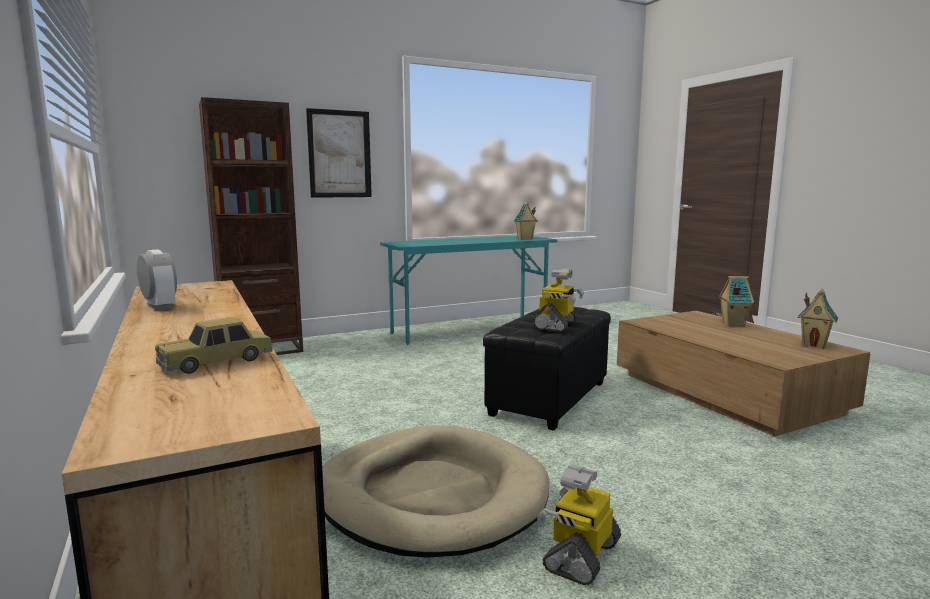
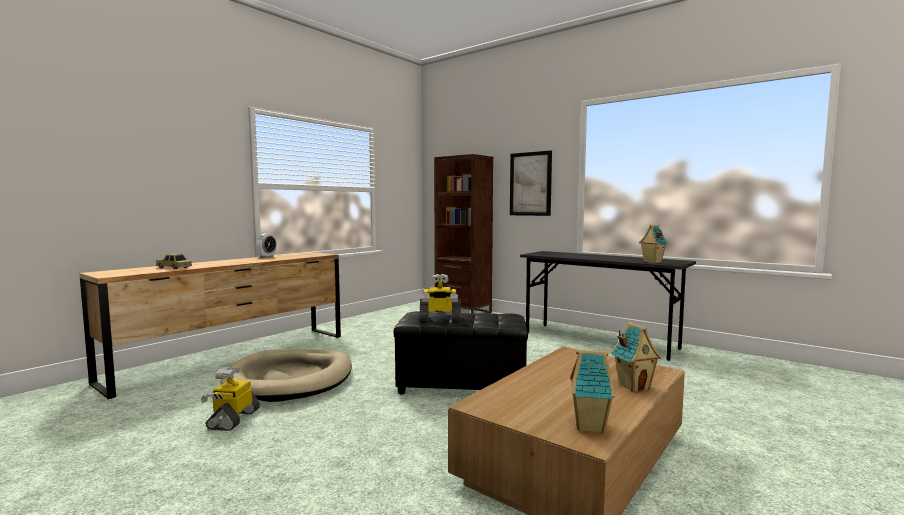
camera: 65 degrees right, 5 degrees down
turquoise desk [380,236,557,345] -> grey desk [520,251,696,361]
toy robot [537,464,621,585] -> toy robot turned 90 degrees counterclockwise [201,367,260,431]

